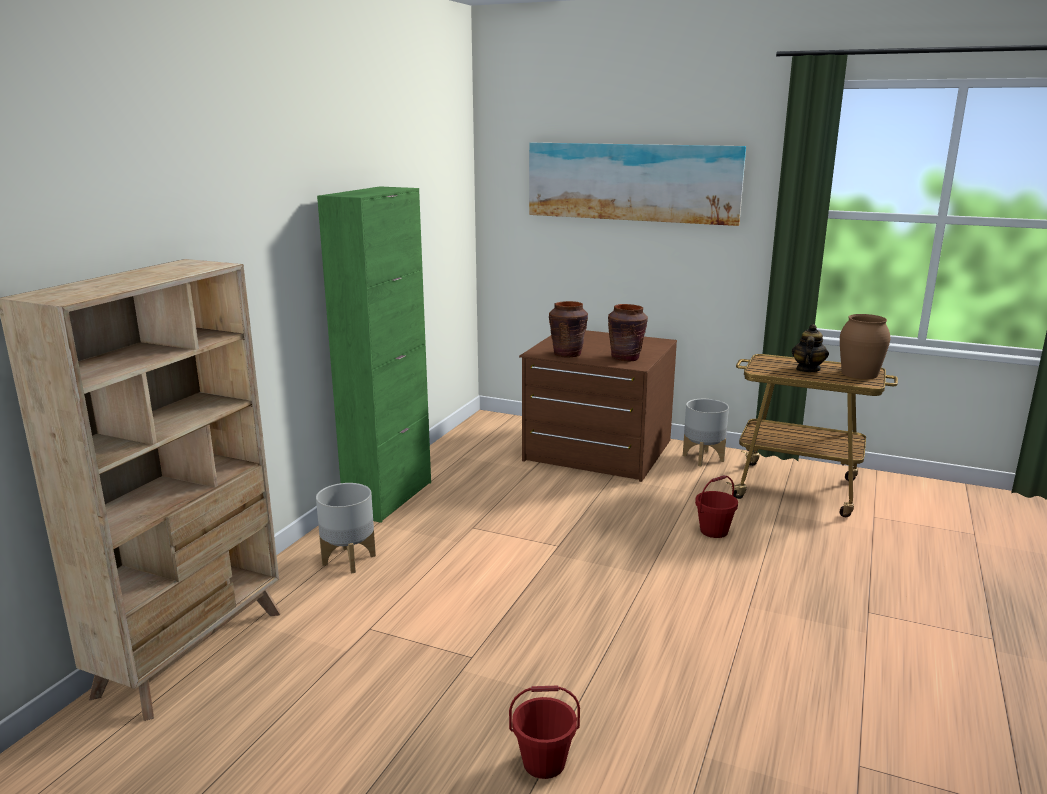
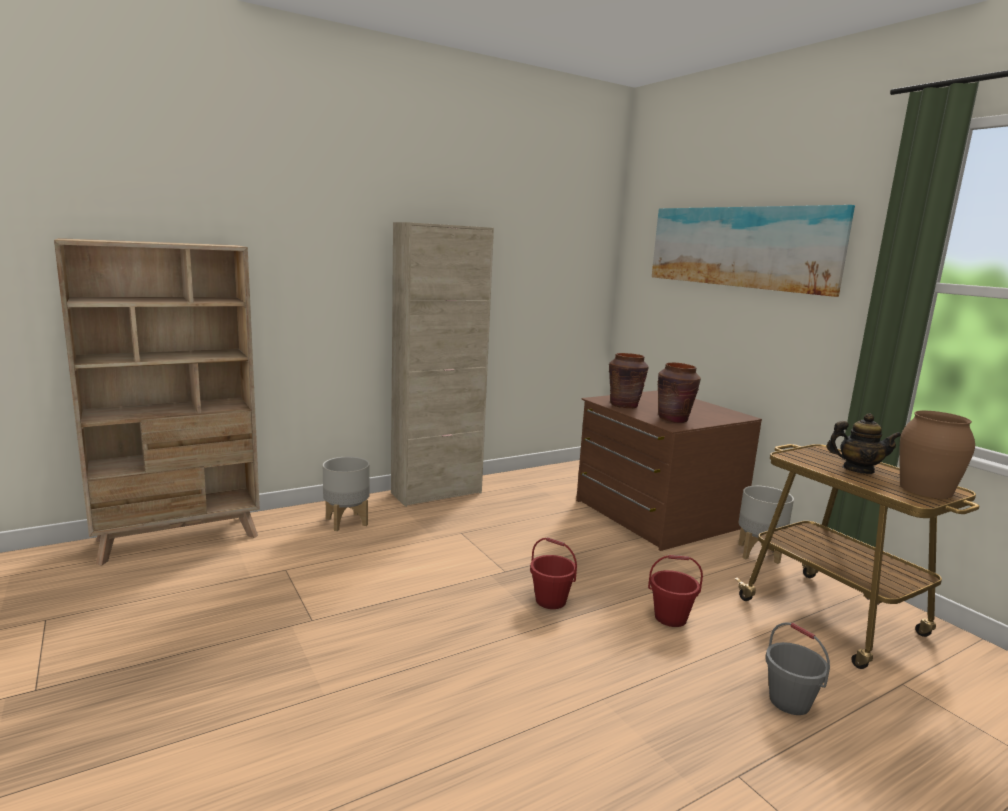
camera: 35 degrees right, 5 degrees down
green cabinet [317,186,431,523] -> beige cabinet [391,222,494,507]
red bucket [509,685,580,779] -> red bucket moved to [530,537,577,609]
teapot [792,324,829,372] -> teapot turned 45 degrees clockwise [827,413,901,474]
none -> grey bucket [765,622,830,715]

